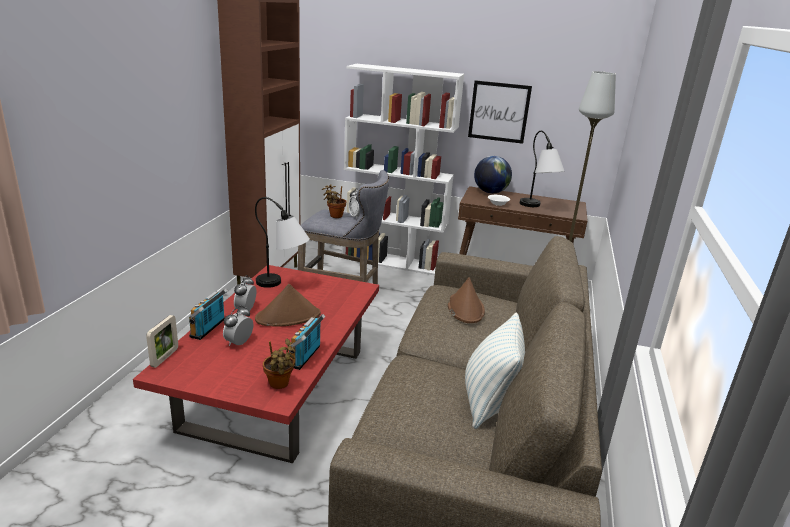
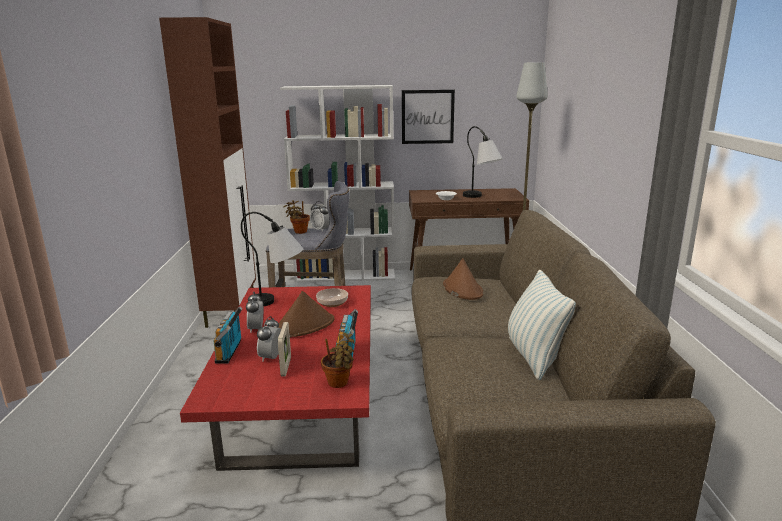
camera: 15 degrees left, 5 degrees down
picture frame [146,315,178,368] -> picture frame moved to [278,322,291,377]
globe [474,156,512,194] -> none
none -> bowl [316,288,348,307]

